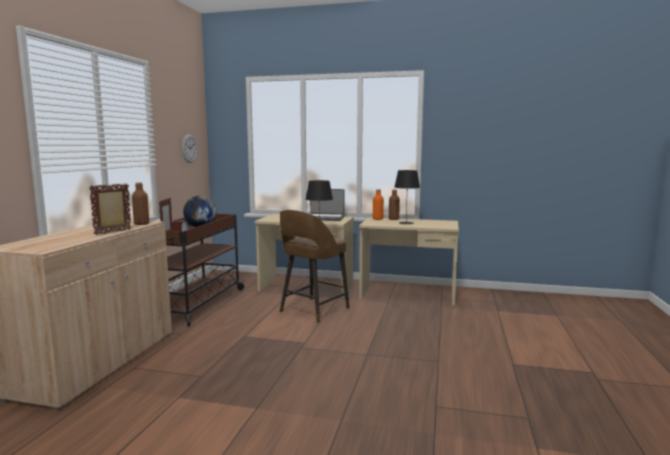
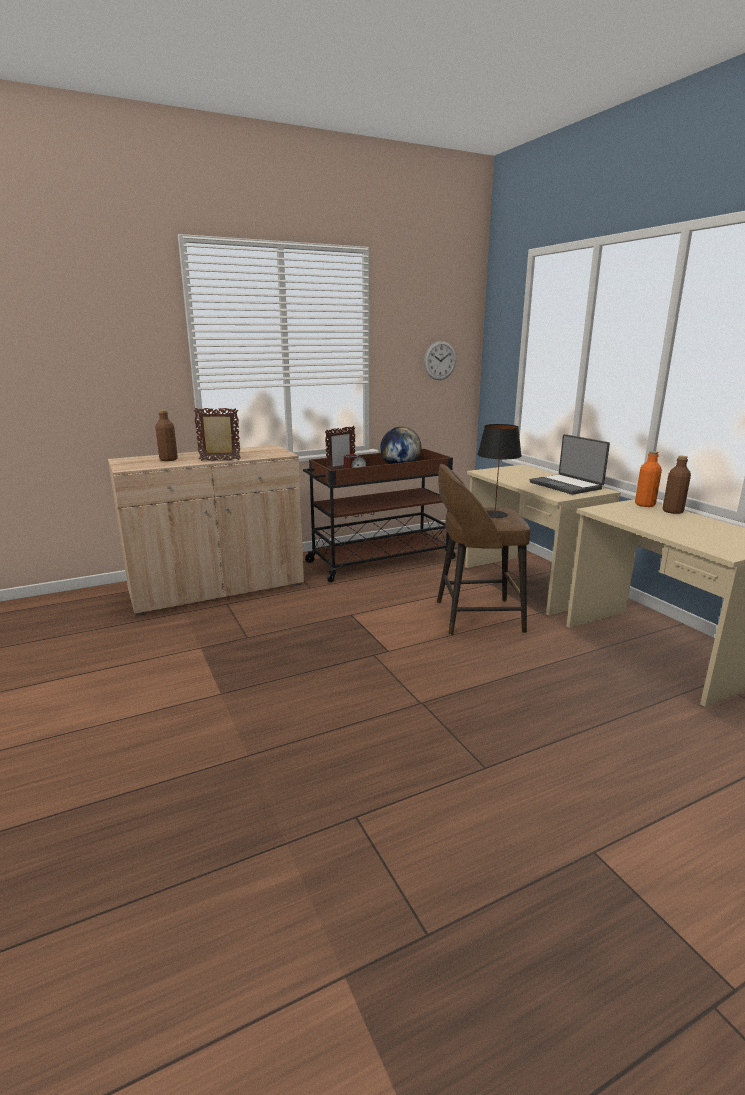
camera: 50 degrees right, 10 degrees up
brown bottle [132,182,149,225] -> brown bottle moved to [155,410,178,461]
black table lamp [395,170,420,224] -> none

